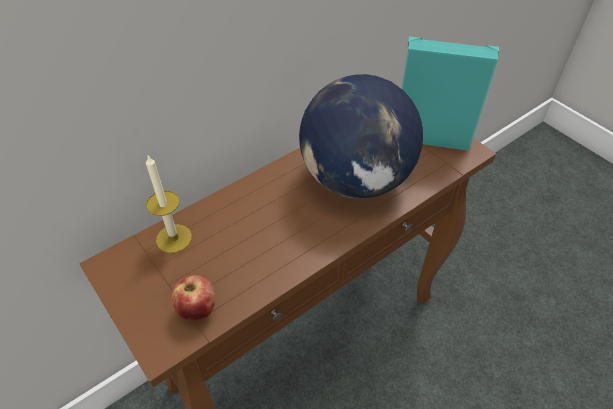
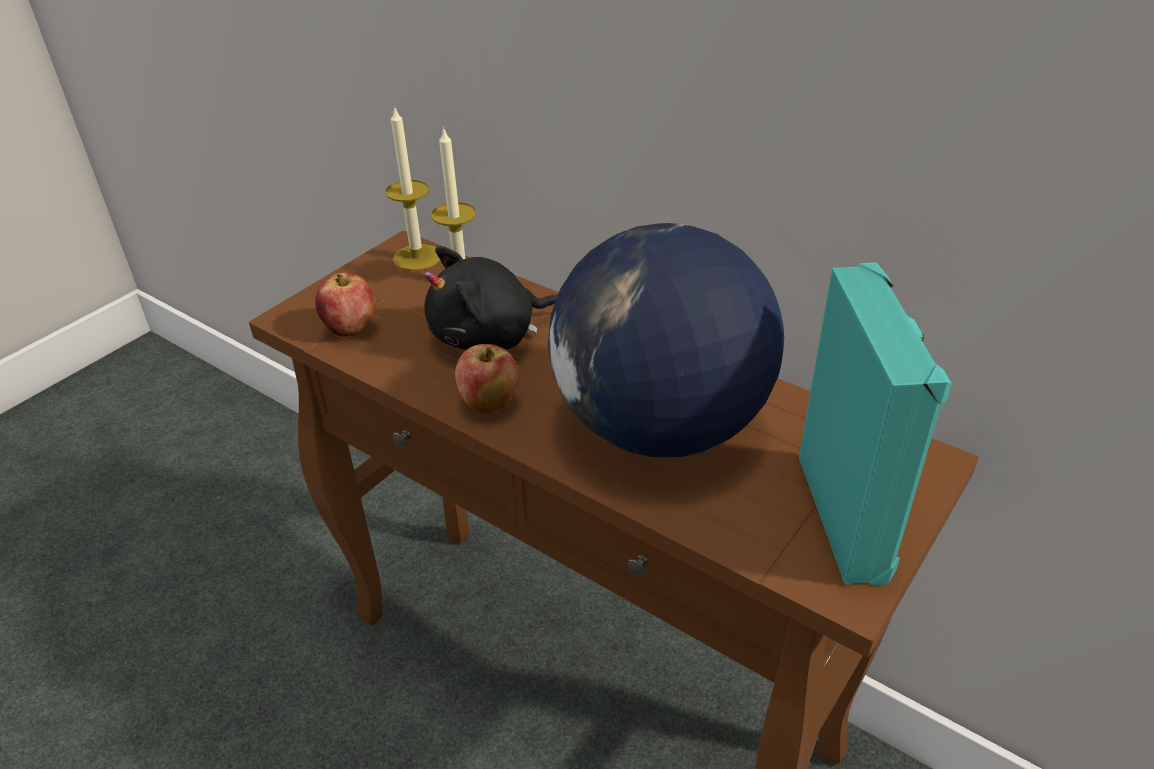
camera: 75 degrees right, 10 degrees down
none -> candle [385,105,440,271]
none -> black plush toy [424,246,558,350]
none -> apple [455,344,520,414]

